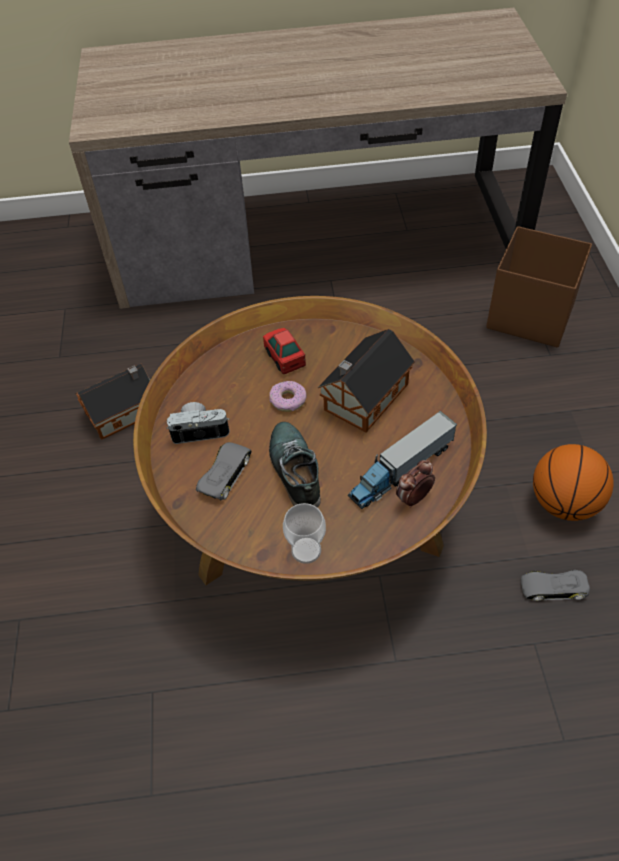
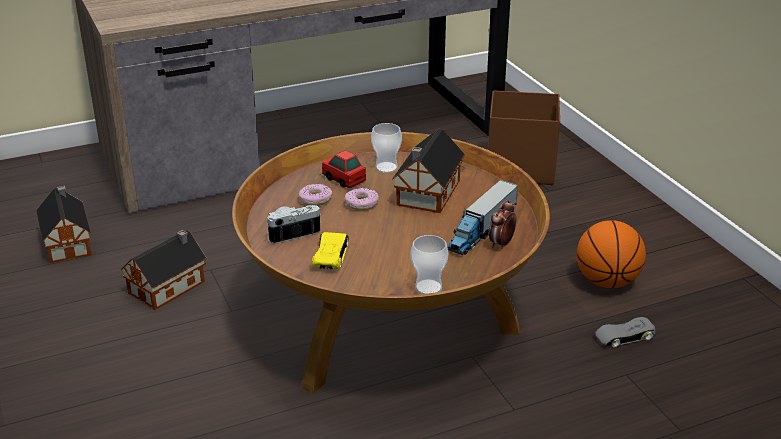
camera: 20 degrees left, 20 degrees down
grey toy car [196,442,252,500] -> yellow toy car [312,232,349,270]
shoe [269,422,321,508] -> none
none -> toy house [36,186,92,264]
none -> donut [298,184,333,206]
none -> cup [371,123,402,173]

